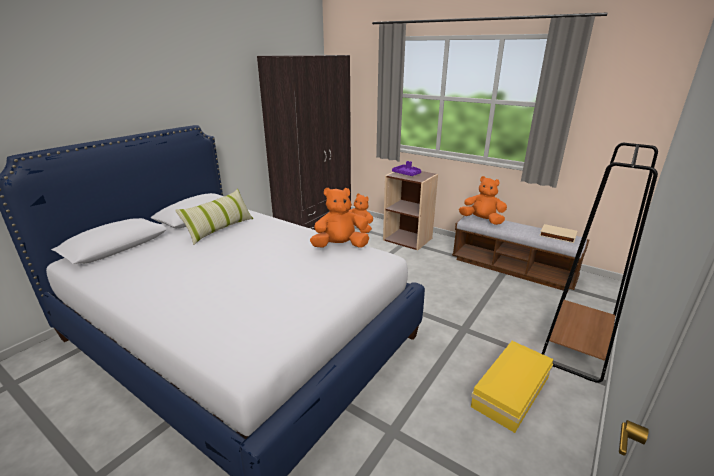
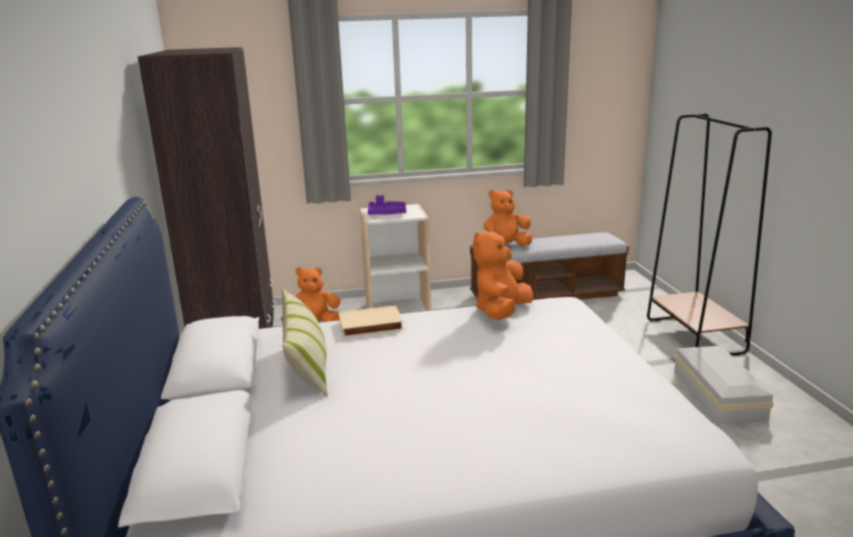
camera: 45 degrees left, 5 degrees down
brown bookcase [383,171,438,250] -> white bookcase [360,204,431,314]
yellow storage box [471,341,553,433] -> white storage box [674,346,774,425]
beige book [539,224,577,243] -> beige book moved to [339,306,404,337]

